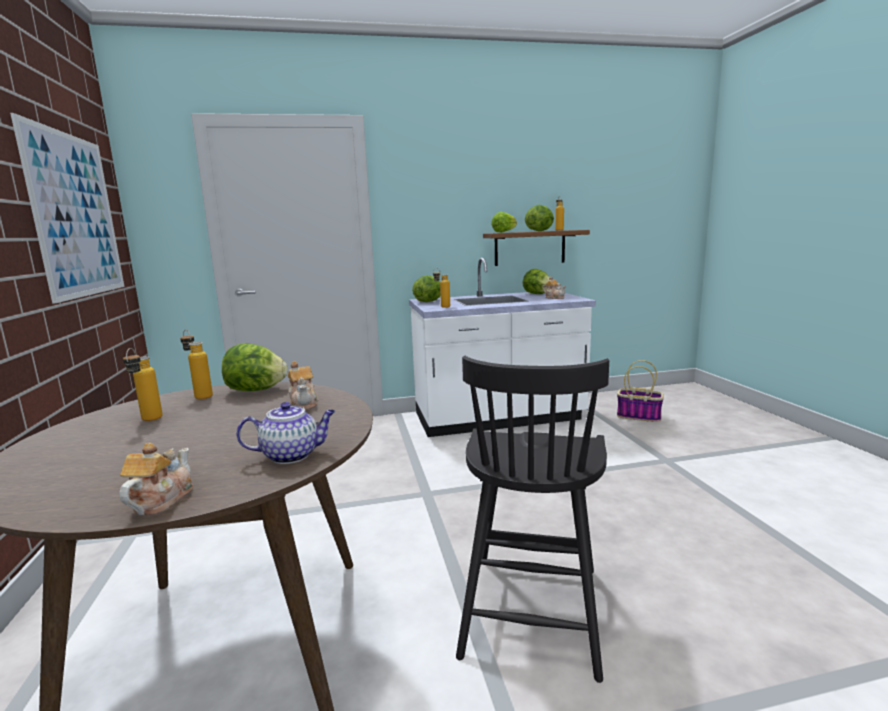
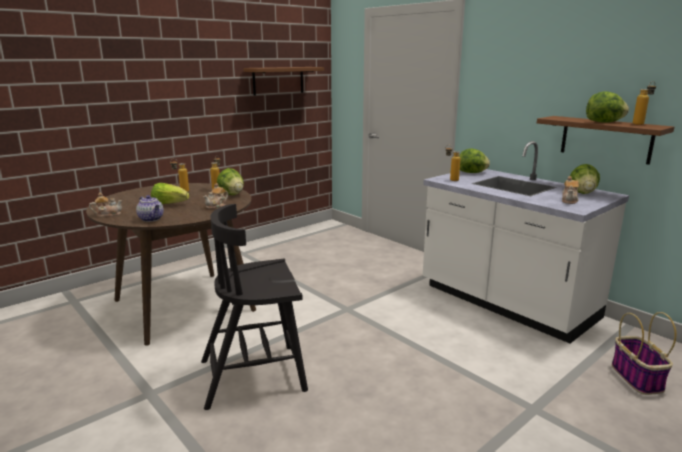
camera: 60 degrees right, 5 degrees up
picture [10,113,125,304] -> brown shelf [243,67,324,96]
lettuce [491,212,517,233] -> lettuce moved to [151,183,189,204]

